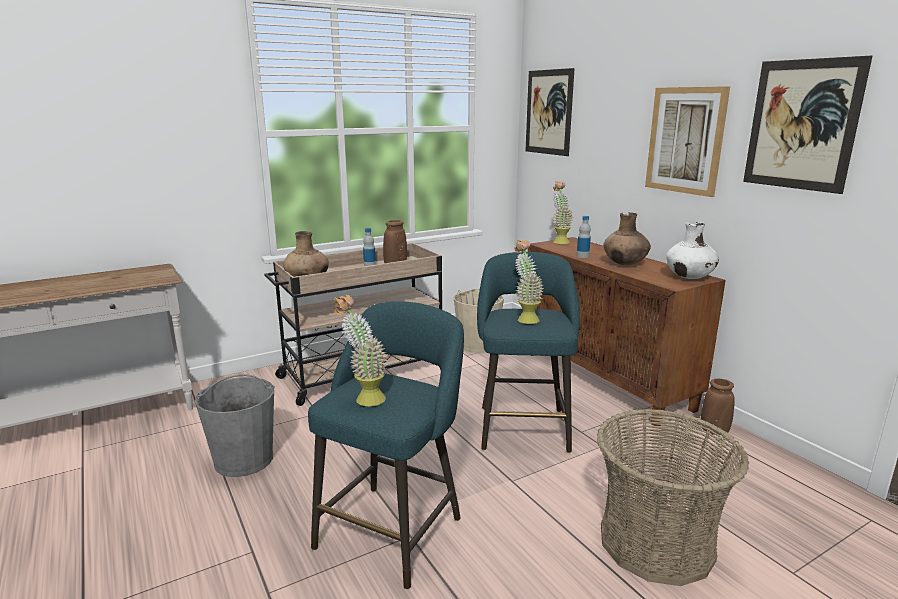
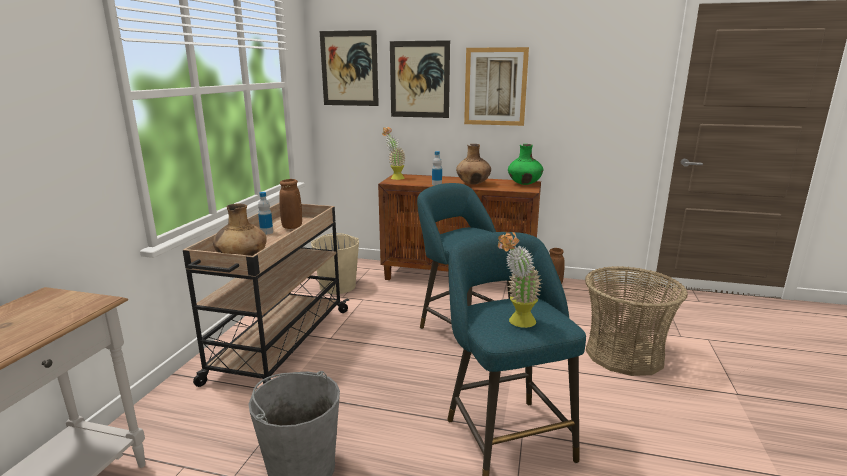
camera: 45 degrees left, 0 degrees up
potted plant [515,240,544,324] -> none
white vase [666,222,719,279] -> green vase [508,144,543,185]
picture [743,56,872,194] -> picture moved to [390,40,450,118]

